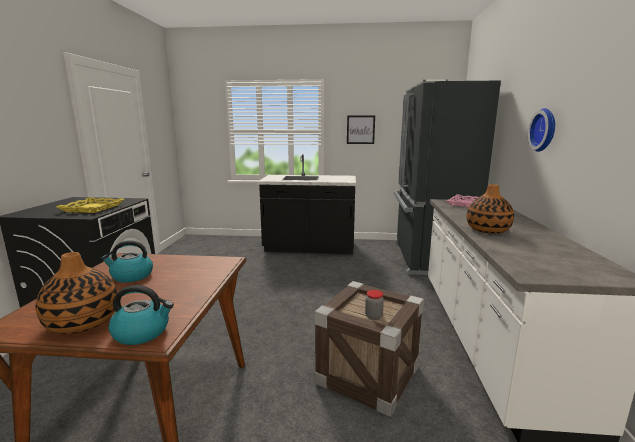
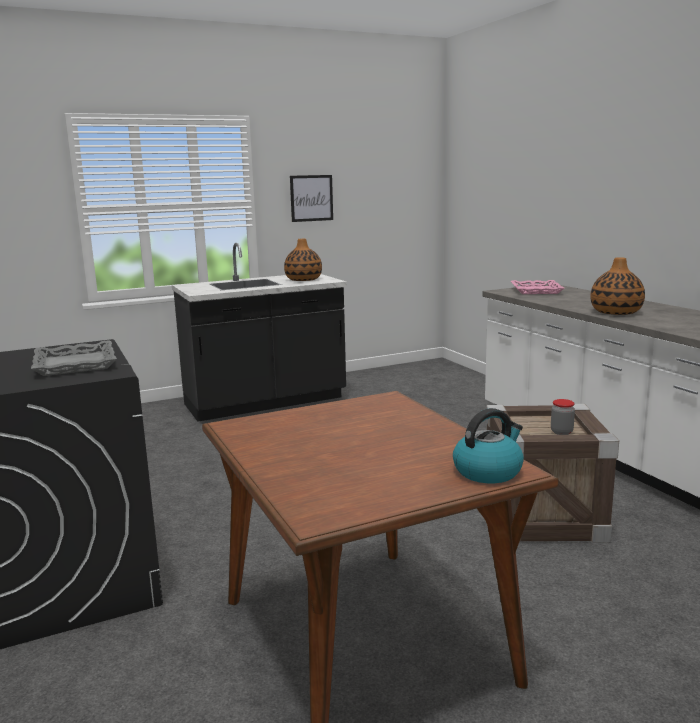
camera: 30 degrees left, 0 degrees up
vase [36,252,118,334] -> vase moved to [284,239,322,281]
yellow tray [56,197,124,213] -> grey tray [31,340,117,376]
kettle [101,240,153,283] -> none
black fridge [394,79,501,275] -> none
wall clock [528,108,555,152] -> none

